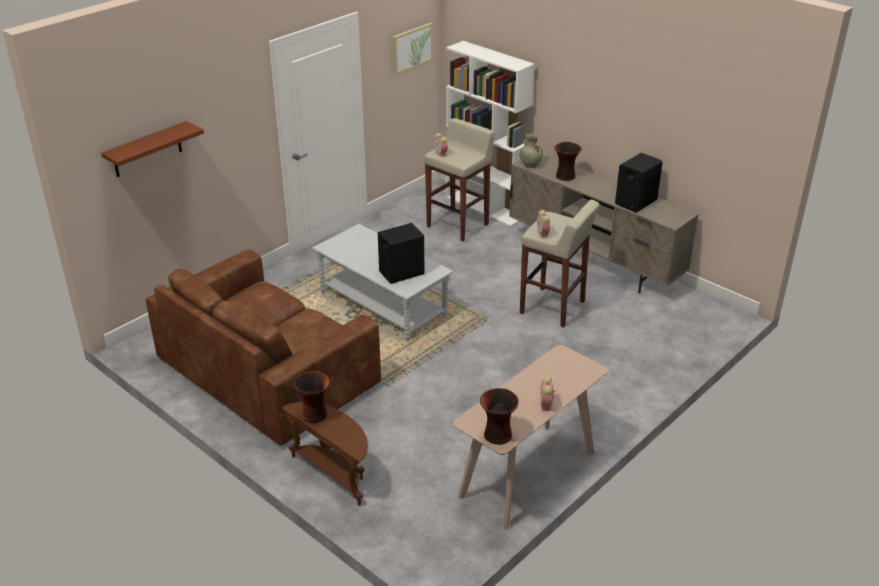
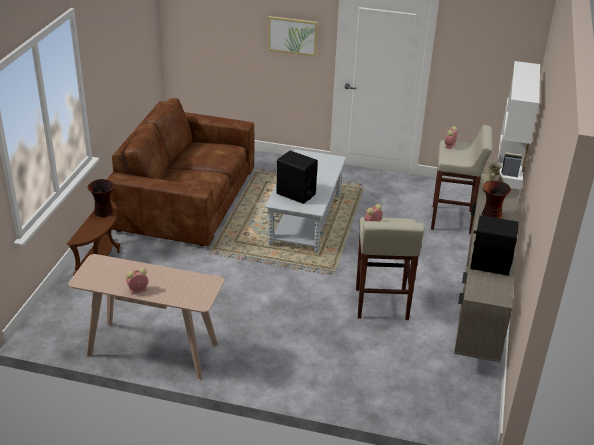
camera: 60 degrees right, 0 degrees up
brown shelf [101,121,204,177] -> none
picture [392,23,433,75] -> picture moved to [268,16,318,56]
vase [480,388,519,445] -> none

